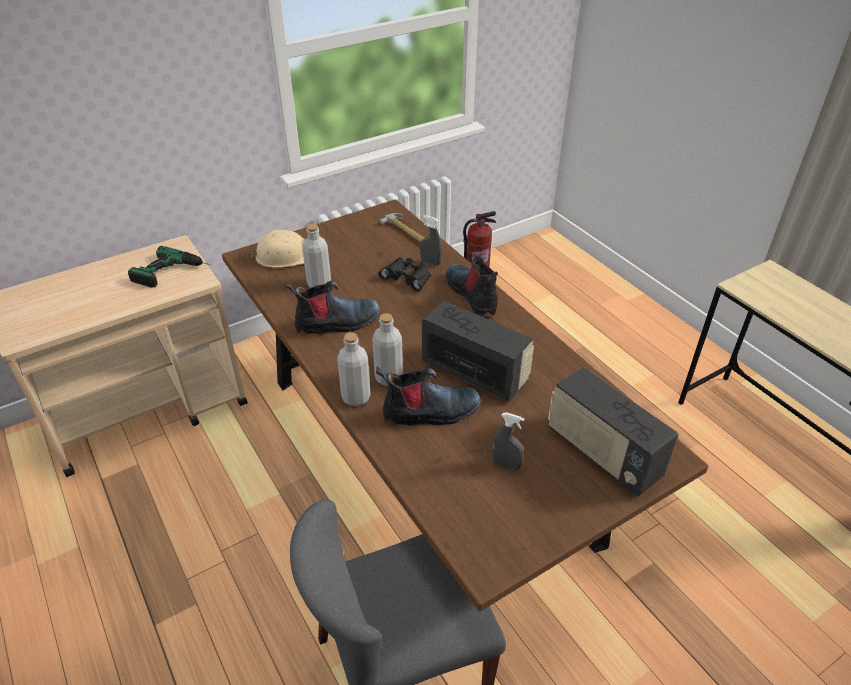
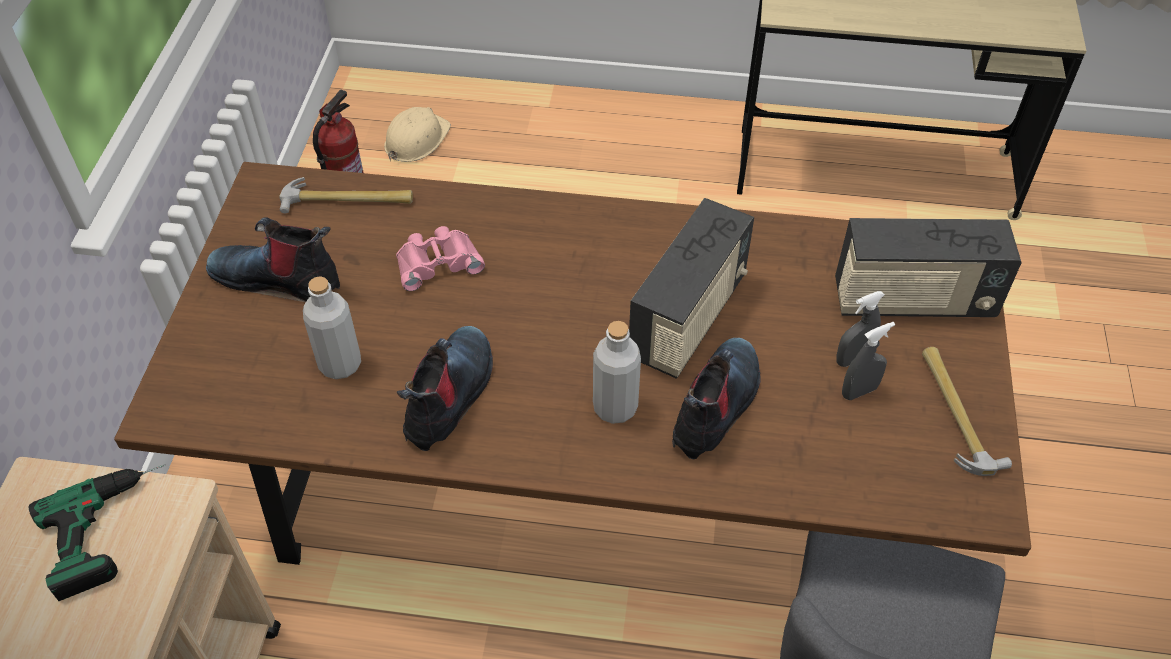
camera: 50 degrees left, 10 degrees up
beige hard hat [250,230,305,268] -> beige hard hat moved to [384,107,451,162]
grey bottle [337,332,371,406] -> none
black binoculars [378,258,431,292] -> pink binoculars [396,226,485,291]
grey spray bottle [420,215,442,266] -> grey spray bottle moved to [837,291,884,367]
radio [422,301,534,402] -> radio turned 135 degrees clockwise [629,198,754,379]
boot [446,254,498,317] -> boot moved to [206,217,340,302]
none -> hammer [922,347,1012,476]

